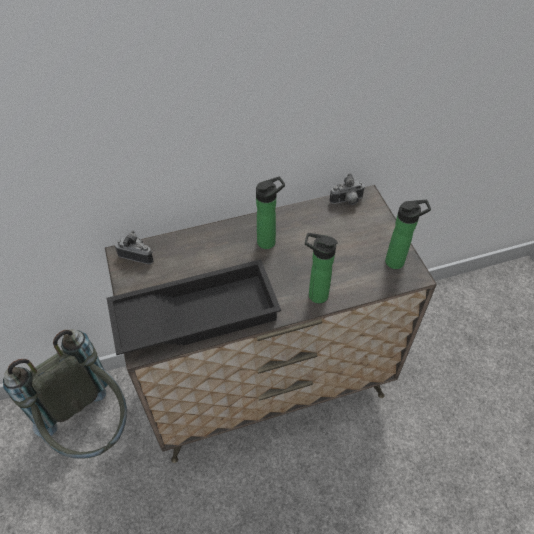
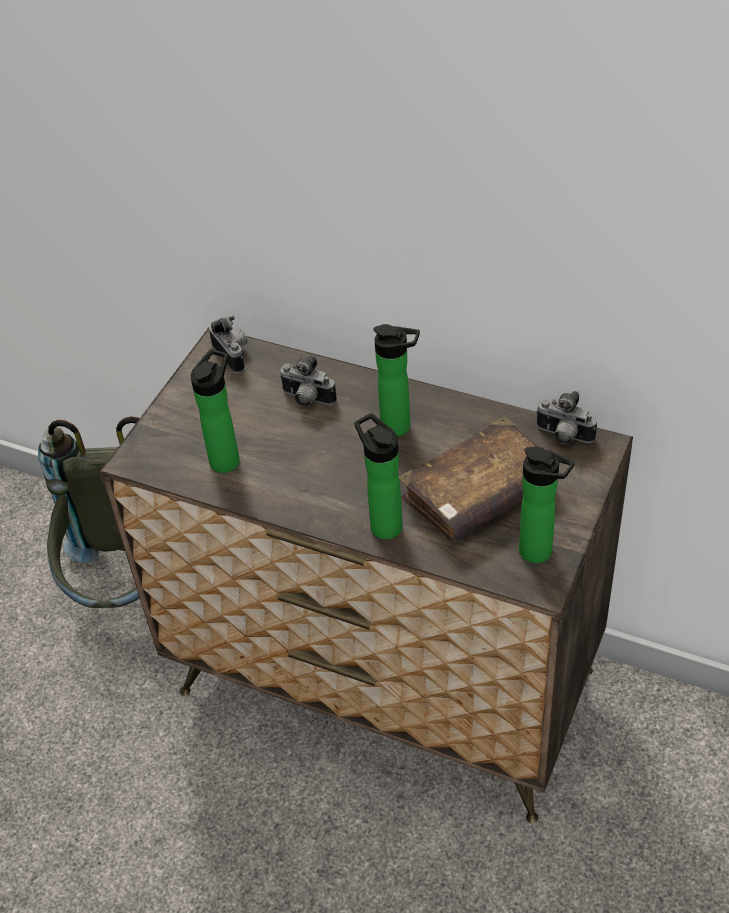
camera: 45 degrees right, 5 degrees down
black tray [107,259,281,355] -> bottle [191,349,240,473]
none -> camera [279,355,337,407]
none -> brown book [399,417,539,542]

